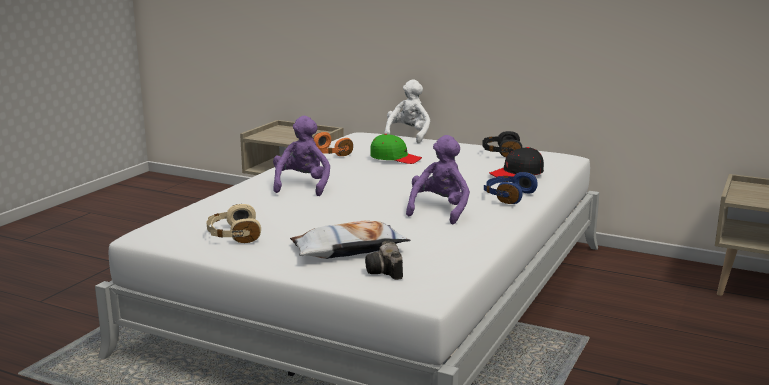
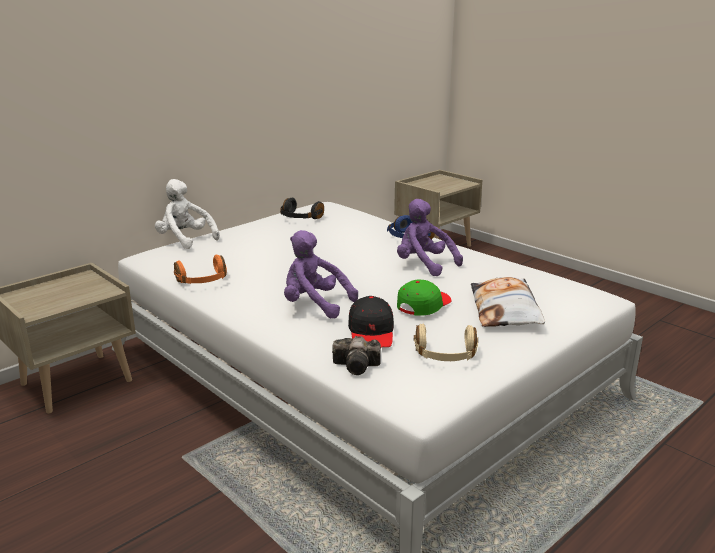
camera: 70 degrees left, 5 degrees up
camera [365,240,403,280] -> camera moved to [332,336,381,375]
green cap [370,134,422,164] -> green cap moved to [397,280,452,316]
black cap [489,147,544,177] -> black cap moved to [348,296,394,347]

